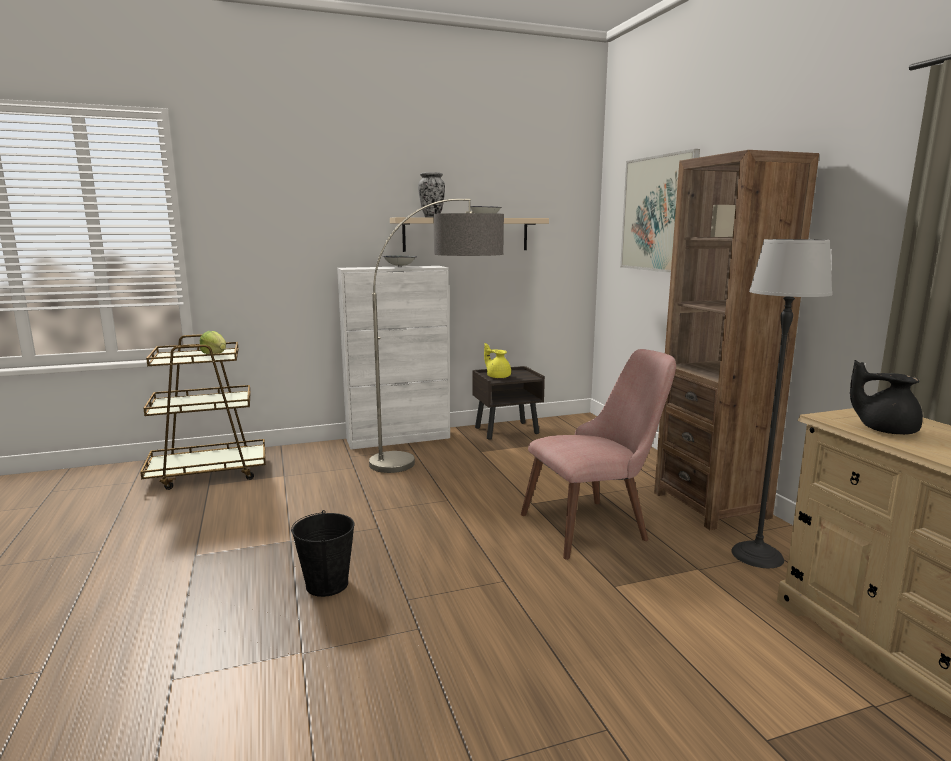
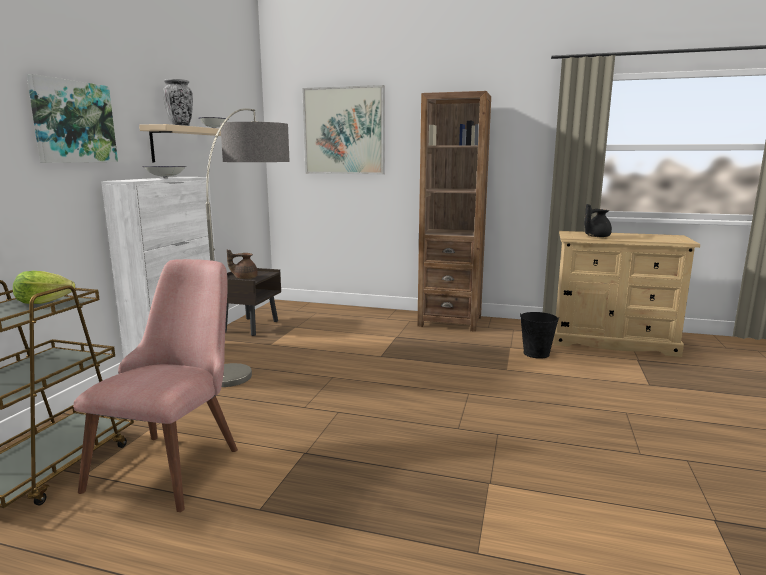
camera: 55 degrees left, 0 degrees up
black bucket [291,510,355,597] -> black bucket moved to [520,312,559,359]
yellow teapot [484,343,511,379] -> brown teapot [227,249,258,279]
pink chair [521,349,676,560] -> pink chair moved to [73,259,238,512]
floor lamp [731,239,832,568] -> none
none -> picture [27,74,118,163]

